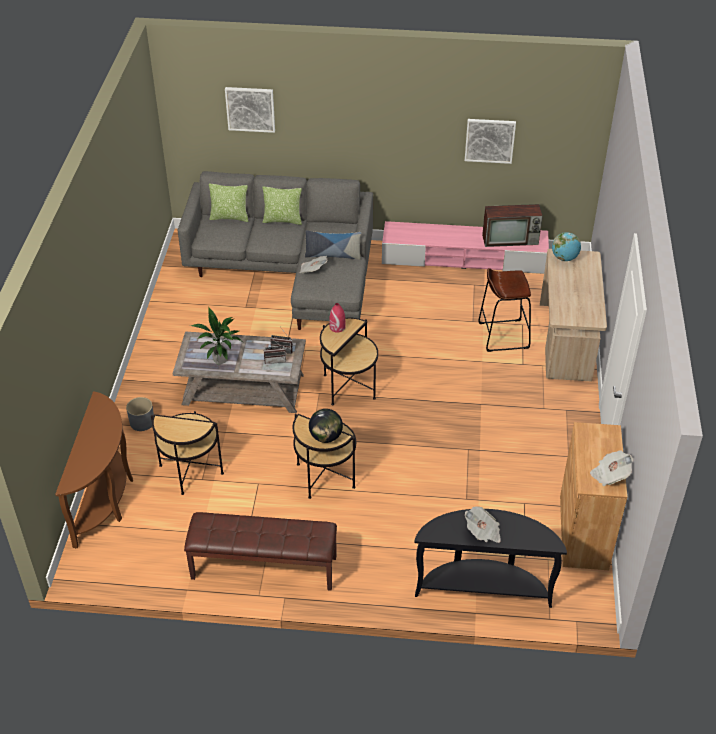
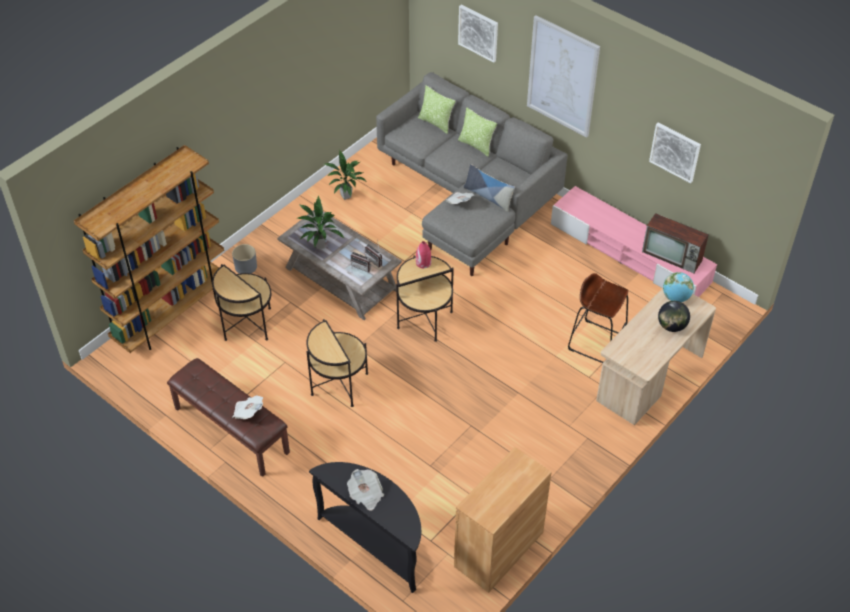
camera: 35 degrees right, 5 degrees up
brown console table [55,392,133,548] -> brown bookcase [74,145,224,353]
globe [309,409,343,443] -> globe moved to [658,301,690,332]
newspaper [590,450,634,486] -> newspaper moved to [232,395,263,419]
none -> potted plant [324,151,367,200]
none -> picture [527,15,600,138]

